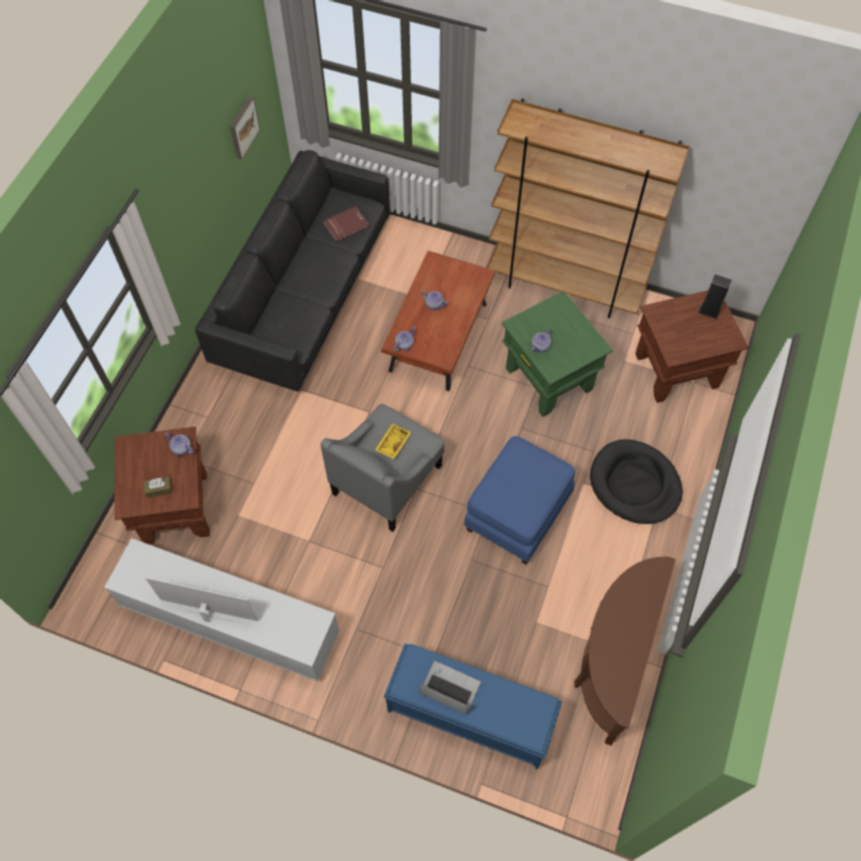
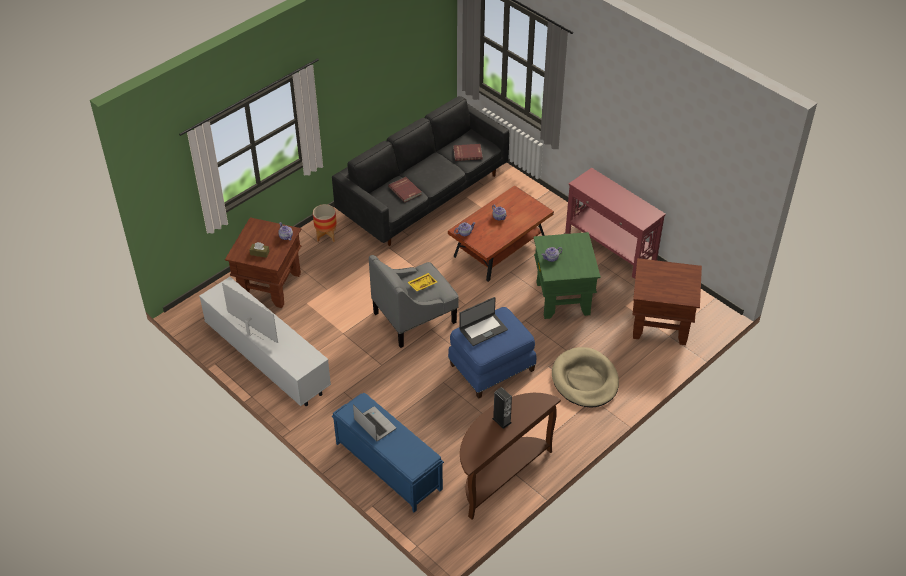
camera: 25 degrees right, 15 degrees down
picture [230,96,260,160] -> none
brown bookcase [487,98,690,318] -> red console table [565,168,666,279]
black dog bed [590,439,683,524] -> beige dog bed [552,347,619,408]
speaker [698,274,732,319] -> speaker moved to [492,387,512,429]
none -> planter [313,204,337,242]
none -> red book [388,177,422,203]
none -> laptop [459,297,508,346]

